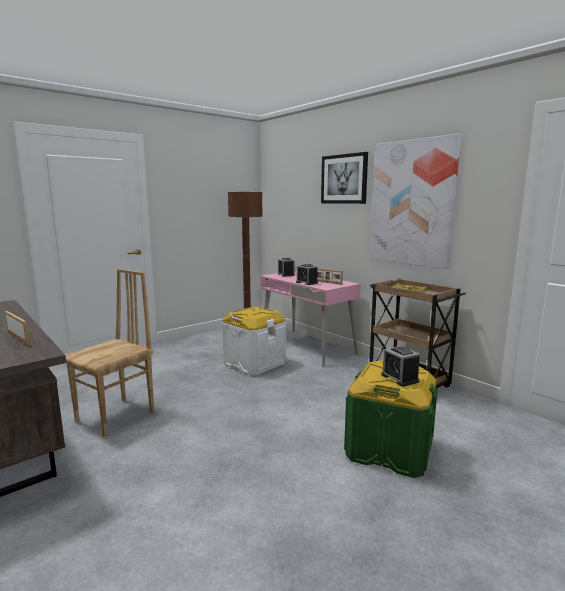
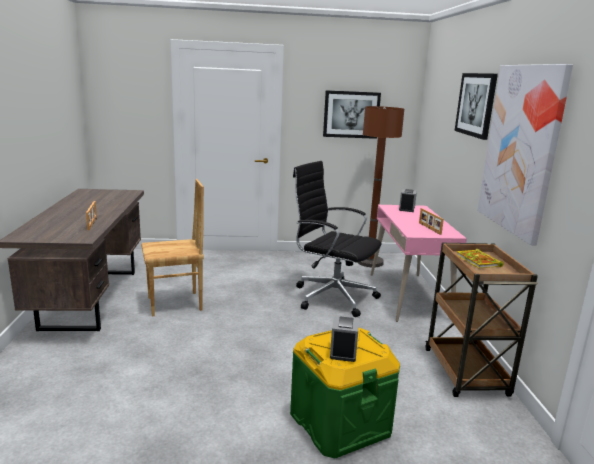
camera: 35 degrees right, 5 degrees up
white storage box [222,307,286,375] -> black office chair [293,161,382,317]
alarm clock [296,264,318,285] -> none
none -> picture [323,90,381,139]

